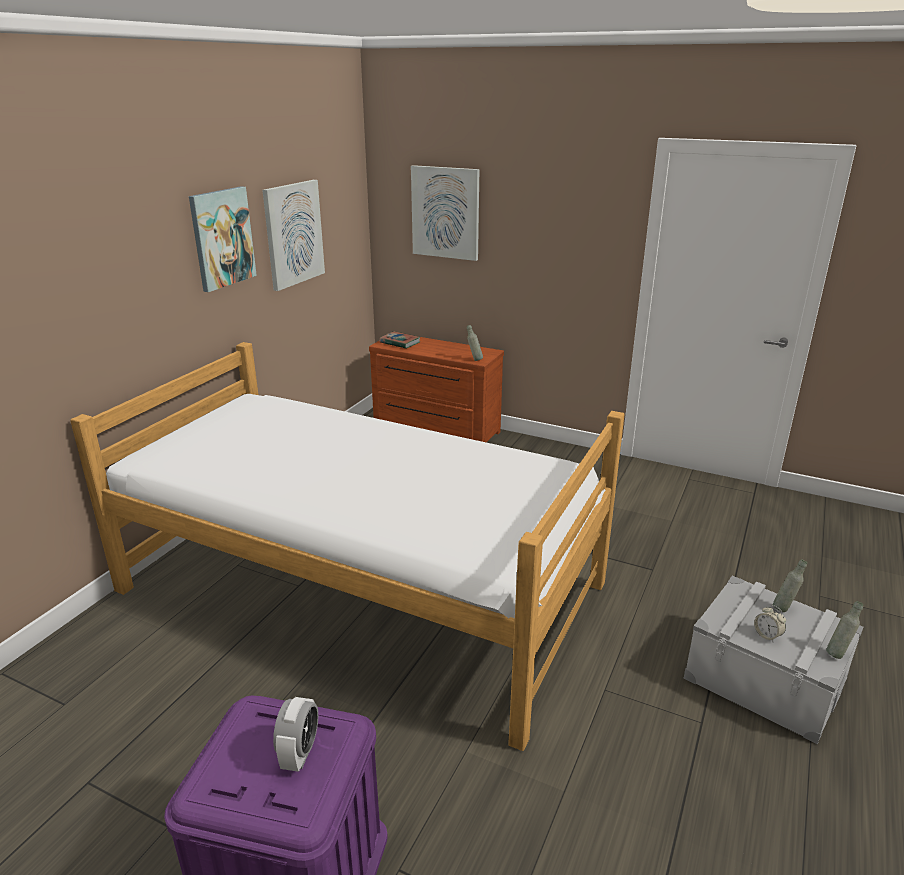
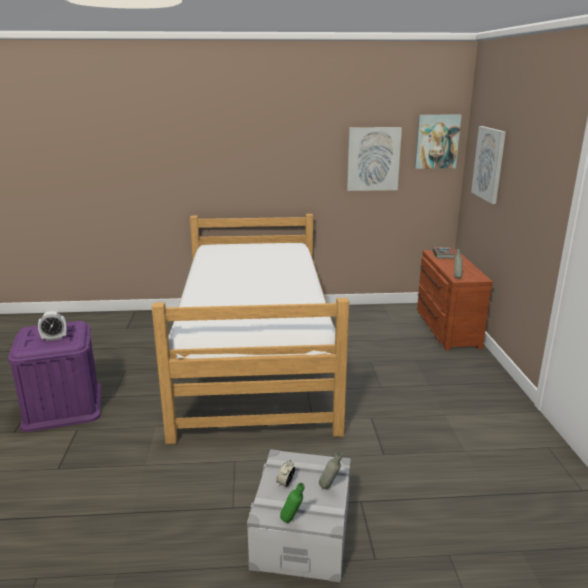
camera: 60 degrees right, 5 degrees down
picture [189,186,257,292] -> picture moved to [415,115,462,169]
grey bottle [826,601,863,659] -> green bottle [280,482,305,523]

